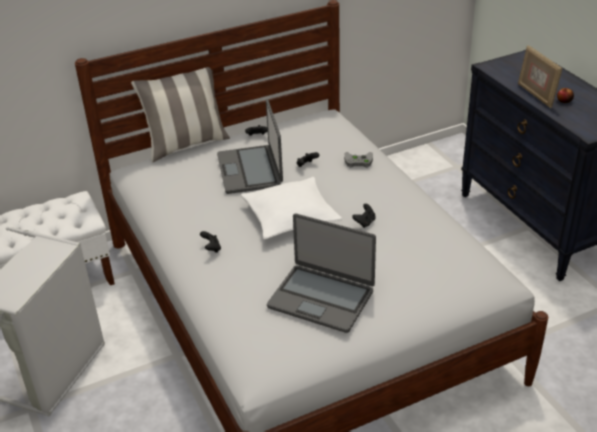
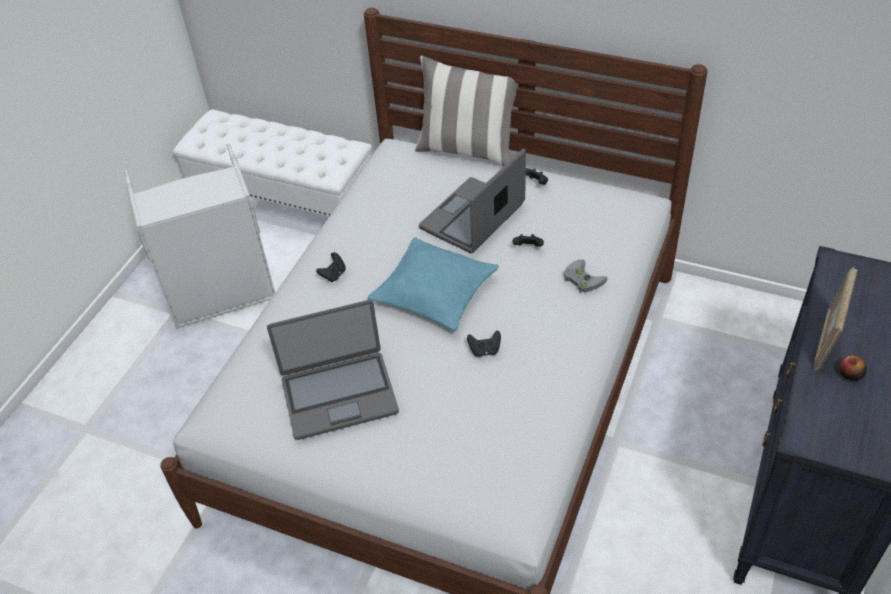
camera: 50 degrees right, 10 degrees up
white pillow [241,177,342,240] -> turquoise pillow [368,237,499,331]
laptop [267,213,376,333] -> laptop turned 90 degrees counterclockwise [267,300,399,440]

